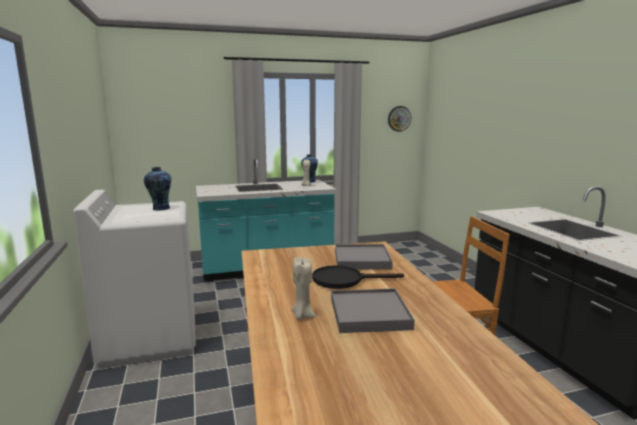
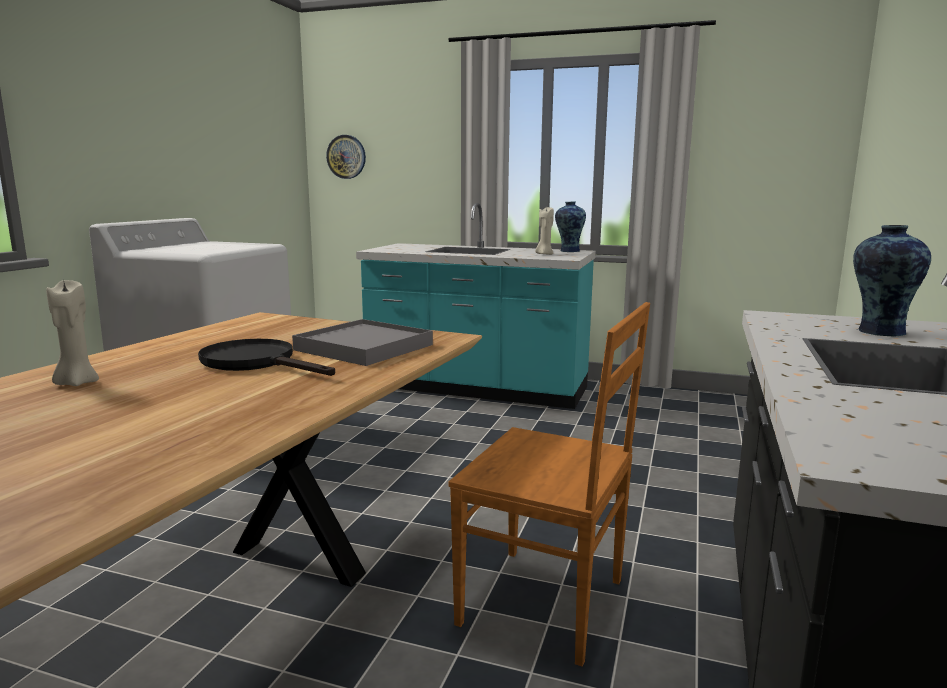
camera: 35 degrees right, 0 degrees up
vase [144,167,171,211] -> vase moved to [853,225,931,336]
grey tray [331,289,414,333] -> none
wall clock [388,106,411,132] -> wall clock moved to [326,135,366,179]

